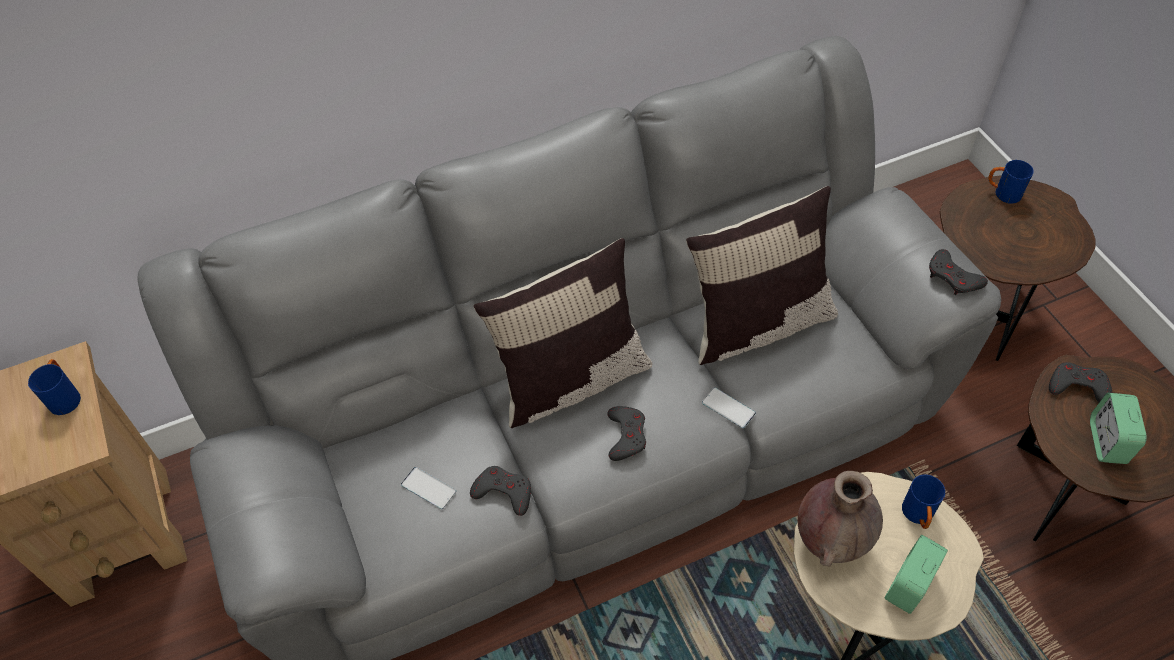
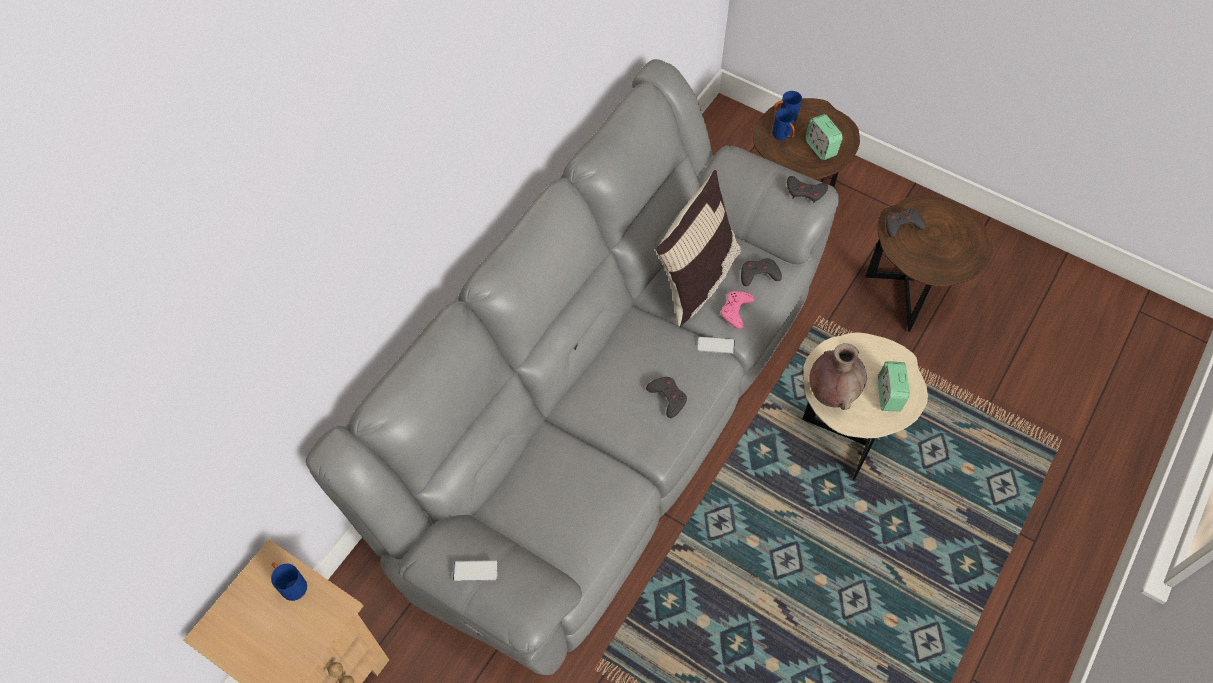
camera: 35 degrees left, 5 degrees up
phone [401,467,456,509] -> phone moved to [453,560,498,581]
grey game controller [470,466,531,516] -> grey game controller moved to [741,258,782,286]
pillow [474,238,653,428] -> none
blue mug [902,475,945,529] -> blue mug moved to [772,108,795,140]
alarm clock [1090,393,1147,464] -> alarm clock moved to [805,114,843,160]
none -> pink game controller [721,291,754,329]

